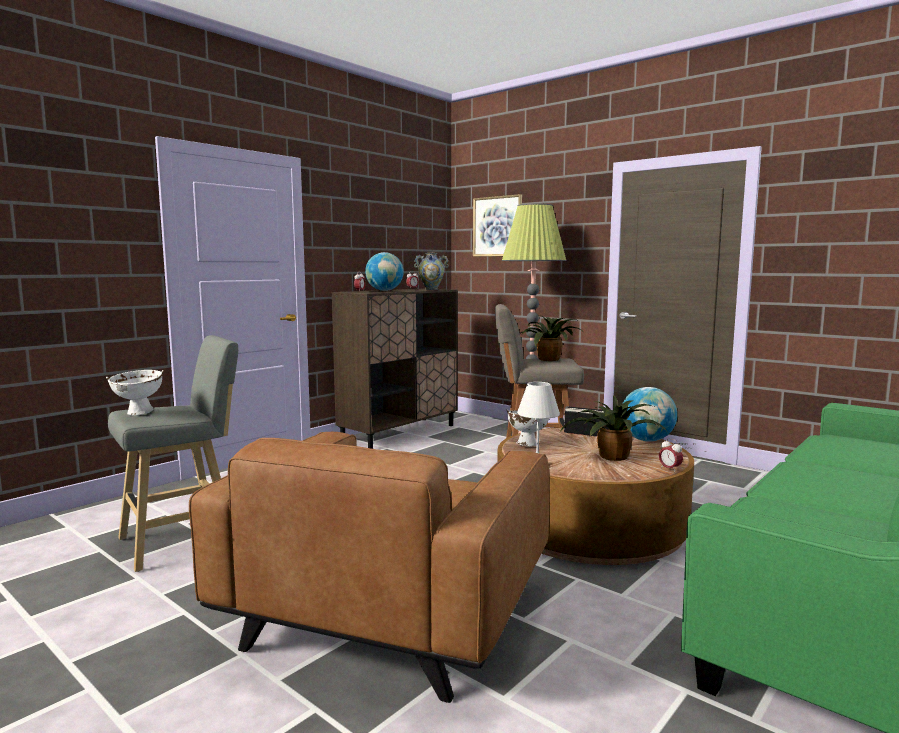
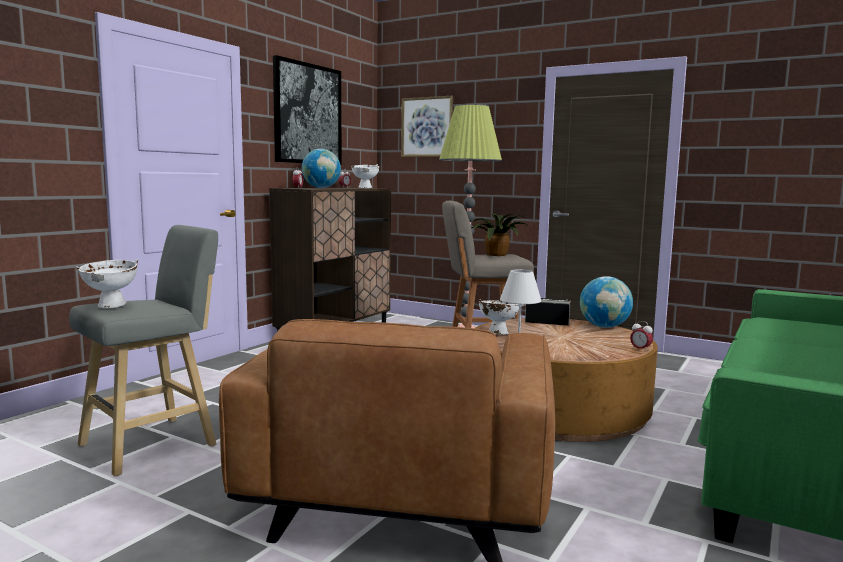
camera: 10 degrees left, 0 degrees up
vase [414,253,449,290] -> white bowl [352,164,379,188]
potted plant [559,395,668,461] -> none
none -> picture [273,55,342,165]

